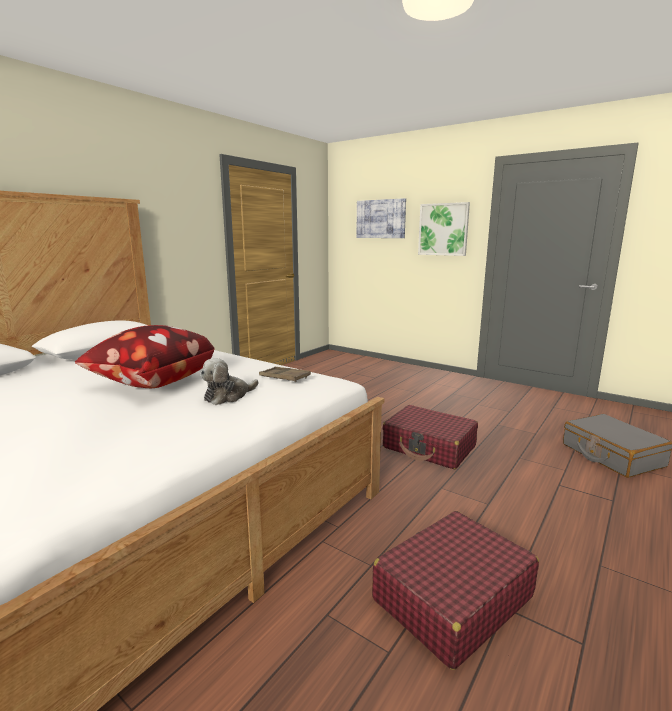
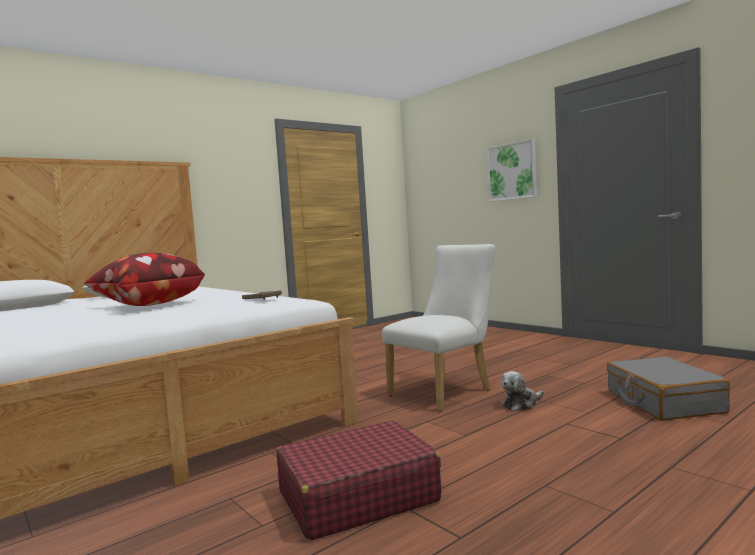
camera: 15 degrees right, 10 degrees down
plush toy [200,358,258,405] -> plush toy moved to [501,371,544,411]
picture [356,198,406,238] -> none
red suitcase [382,405,478,469] -> white chair [382,244,495,411]

